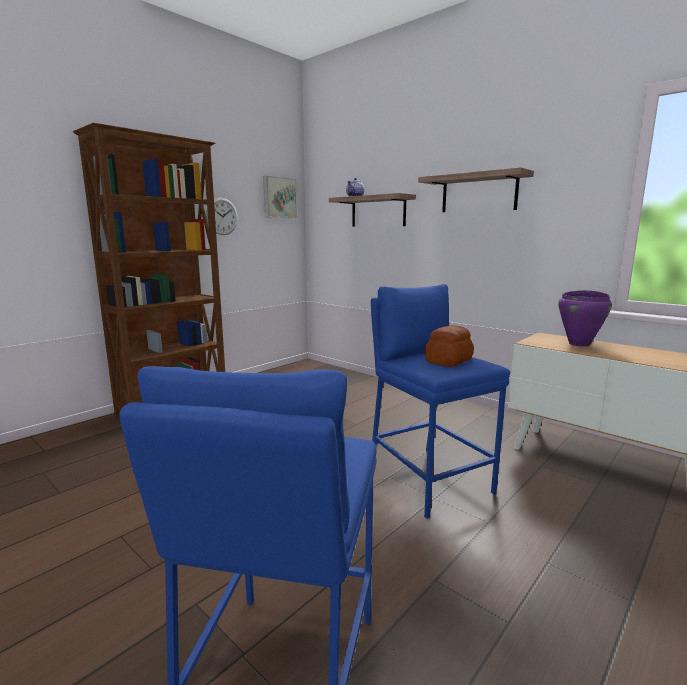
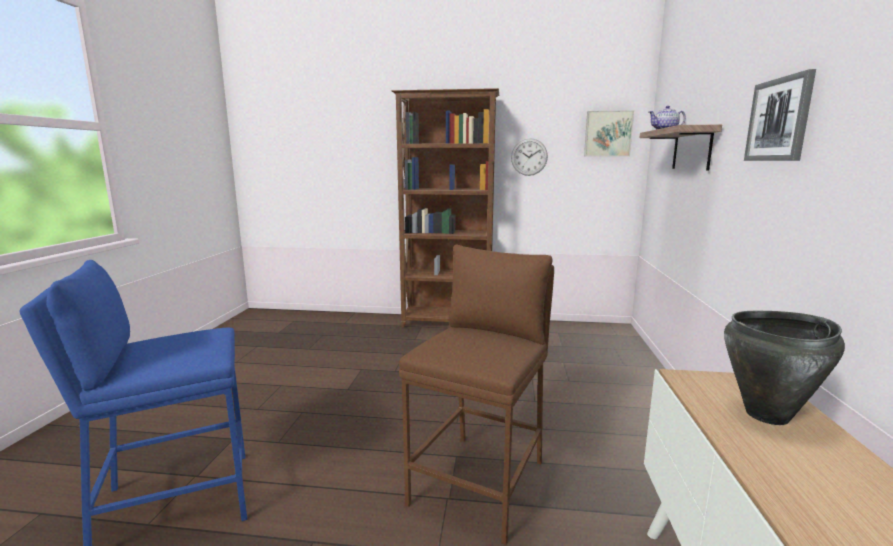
camera: 55 degrees right, 0 degrees up
blue stool [371,284,510,519] -> brown stool [399,245,554,545]
shelf [418,167,534,212] -> picture [744,69,816,161]
bread [425,325,474,367] -> none
purple cooking pot [558,290,612,347] -> black cooking pot [724,311,845,425]

